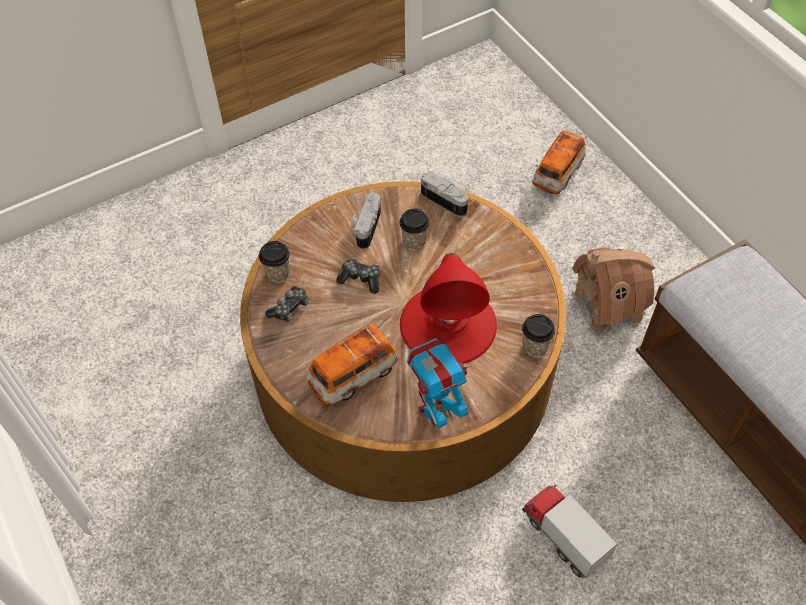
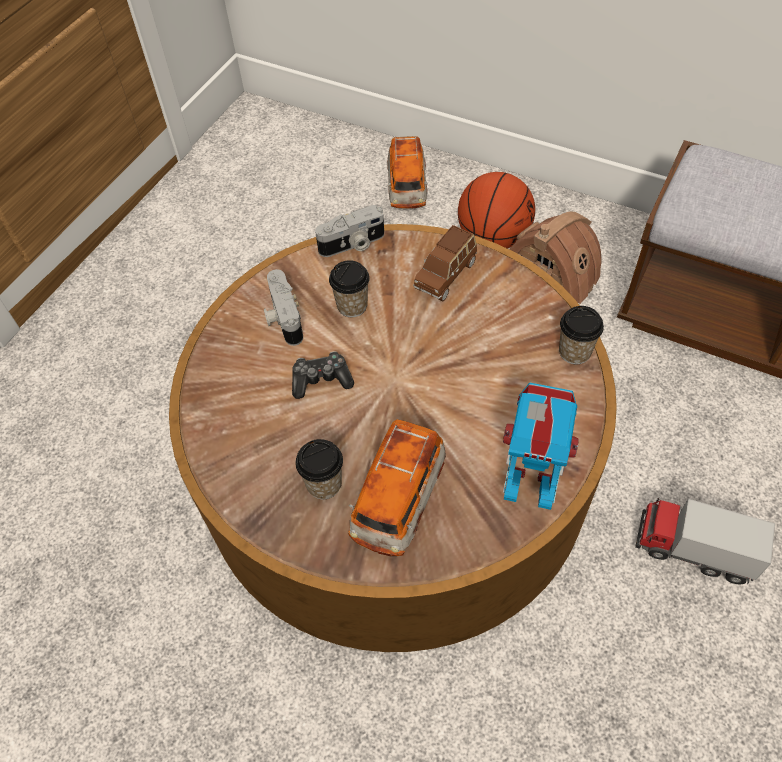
camera: 30 degrees left, 0 degrees up
cup [259,241,290,283] -> cup moved to [296,439,343,499]
game controller [265,286,308,322] -> none
red table lamp [400,253,497,364] -> none
toy robot [407,338,472,428] -> toy robot turned 75 degrees clockwise [503,383,579,510]
camera [421,171,468,217] -> camera turned 150 degrees clockwise [315,205,384,257]
none -> brown toy car [413,225,477,301]
none -> basketball [458,172,535,249]

